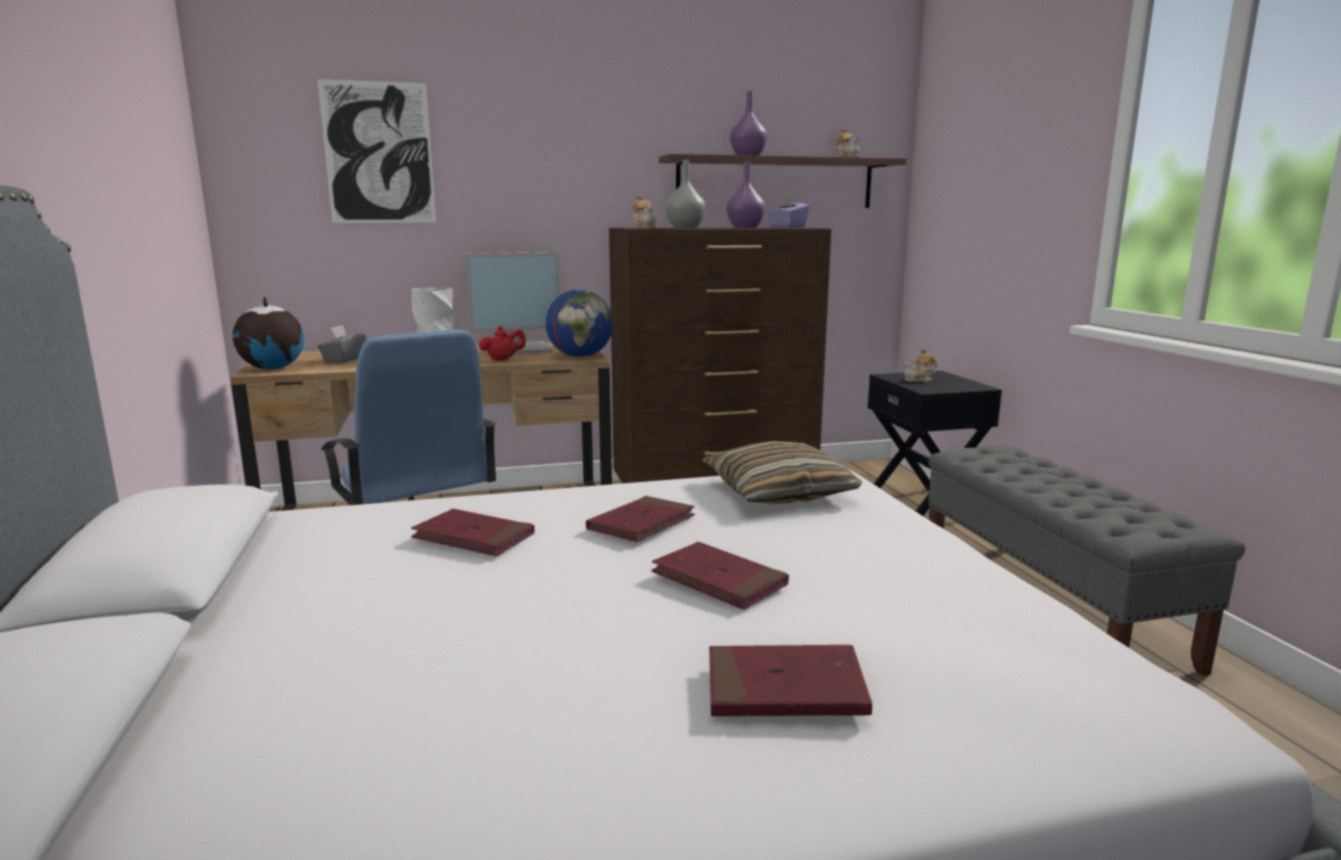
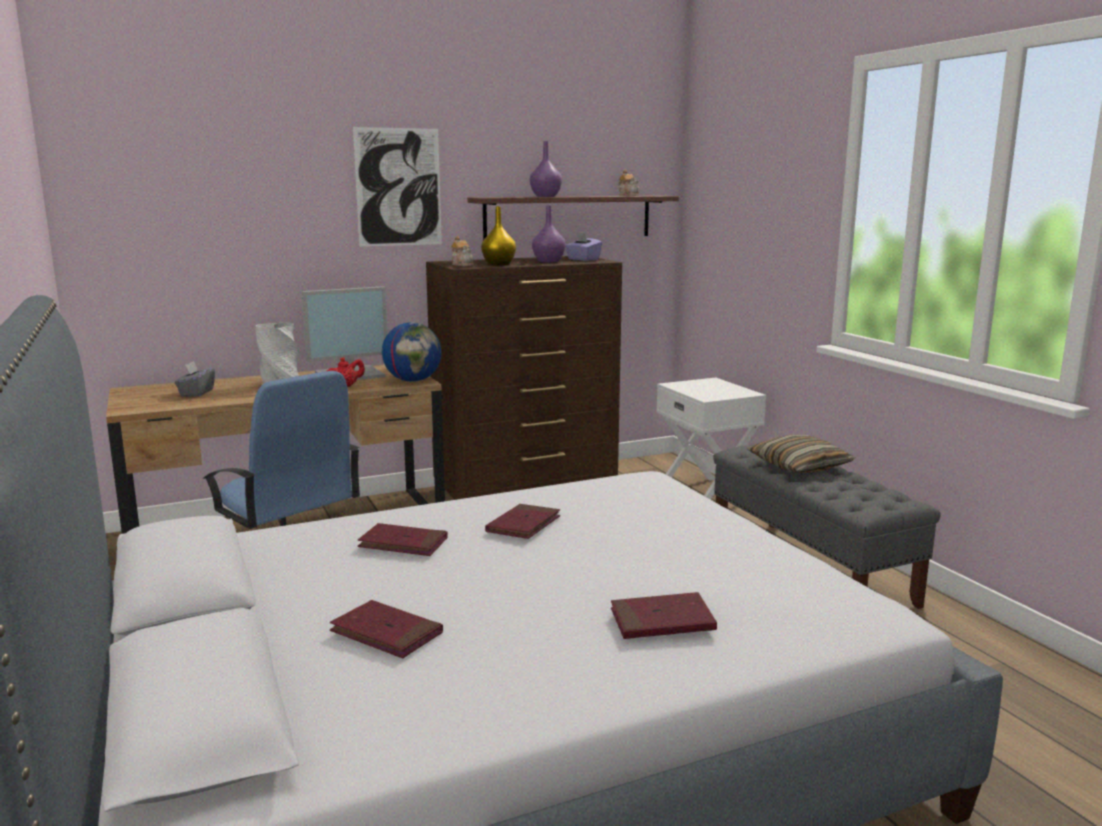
camera: 10 degrees left, 0 degrees up
globe [233,296,304,370] -> none
picture [317,79,436,223] -> picture moved to [353,127,442,247]
red book [652,542,789,610] -> red book moved to [330,600,443,658]
grey vase [666,160,706,228] -> yellow vase [481,206,516,266]
pillow [702,441,862,504] -> pillow moved to [747,435,855,473]
black nightstand [868,371,1002,516] -> white nightstand [656,378,766,499]
teapot [903,348,938,382] -> none

